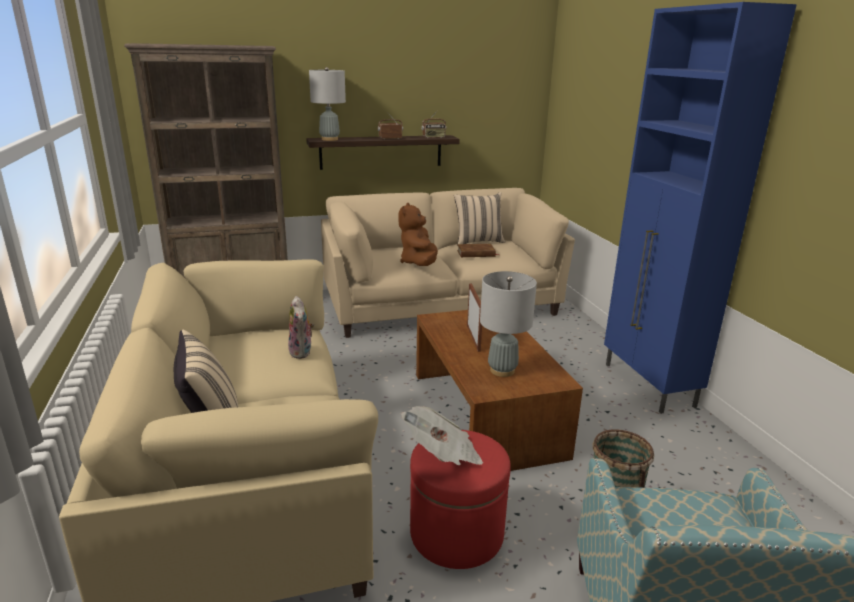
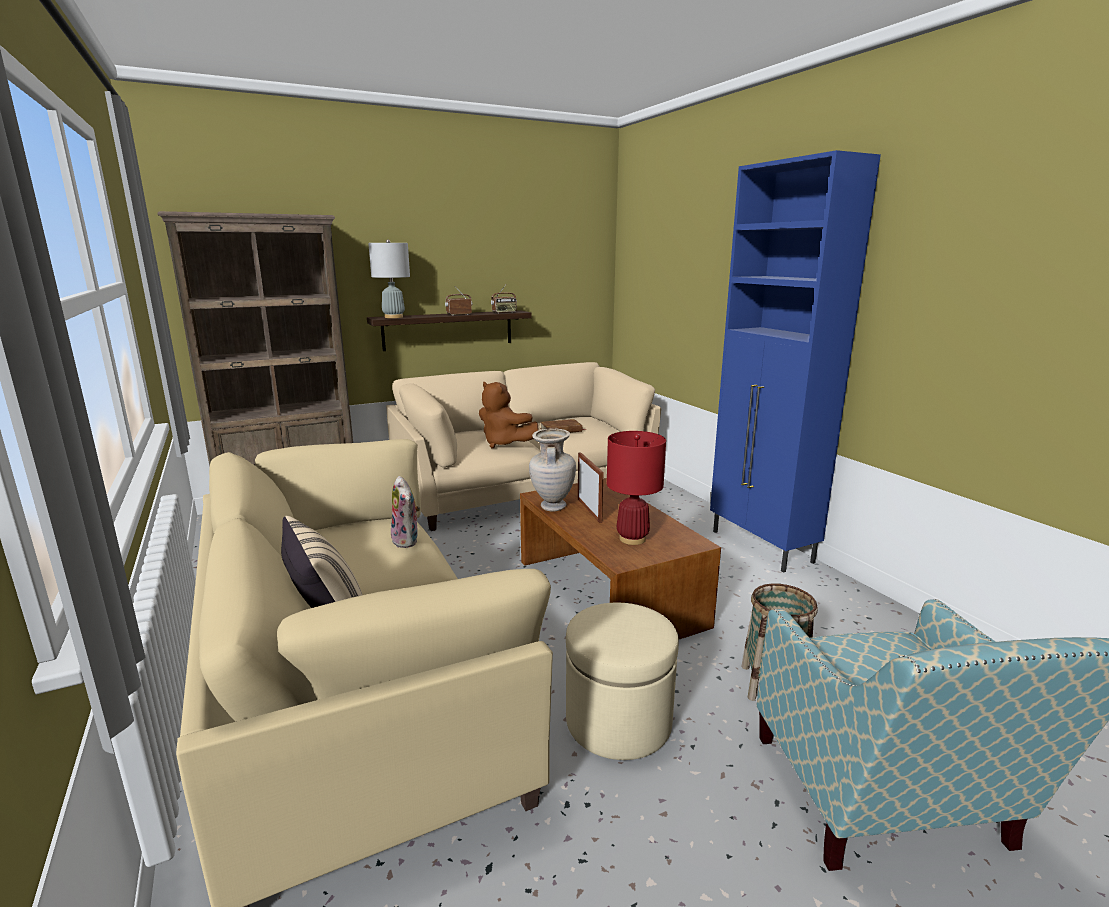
camera: 10 degrees left, 5 degrees down
brown plush toy [398,203,438,266] -> brown plush toy turned 45 degrees counterclockwise [479,382,539,448]
newspaper [401,406,484,465] -> none
red ottoman [410,430,511,569] -> beige ottoman [566,603,679,760]
beige pillow [454,192,505,246] -> none
grey table lamp [480,271,537,377] -> red table lamp [607,431,666,545]
none -> beige vase [529,428,576,512]

